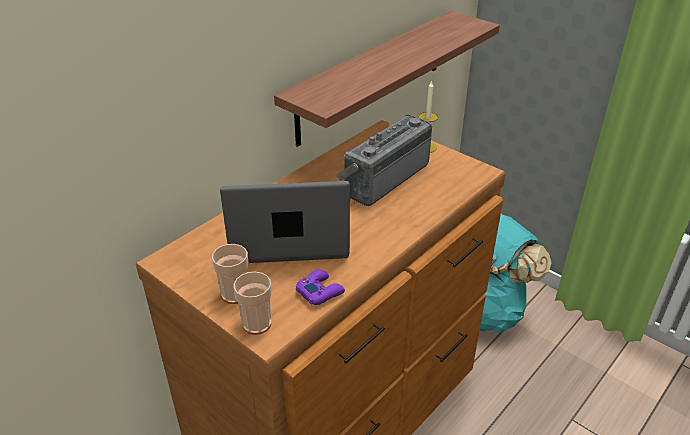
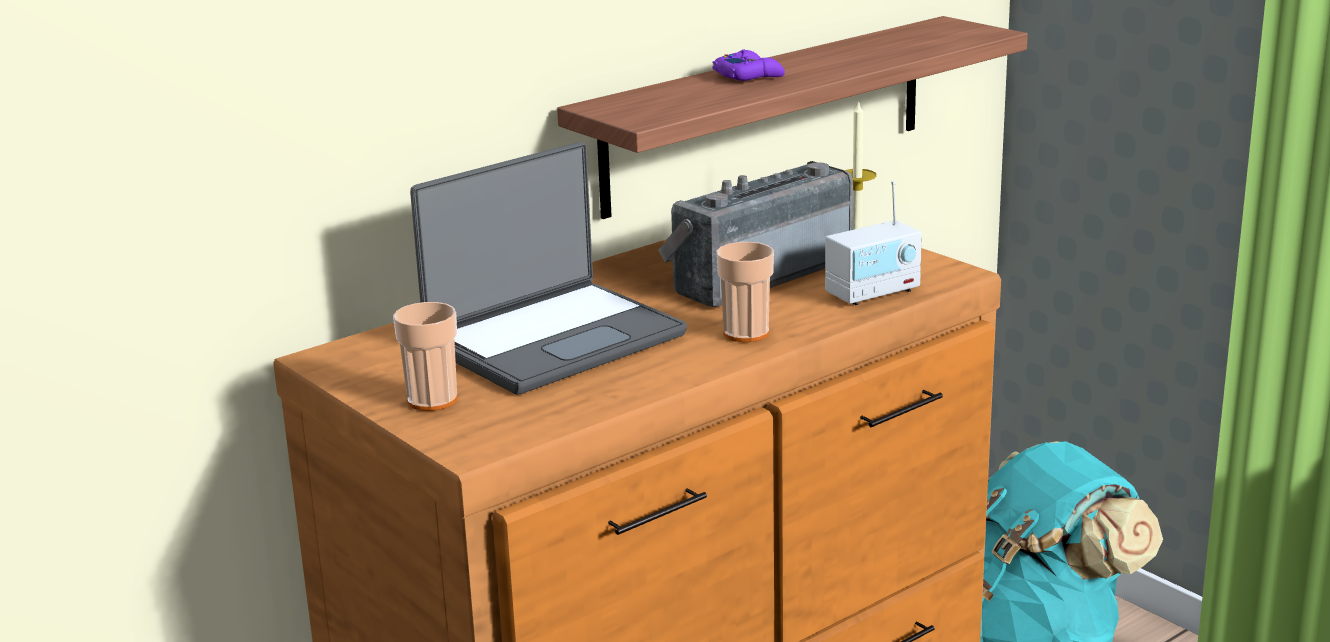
camera: 10 degrees right, 15 degrees down
laptop [220,181,350,263] -> laptop turned 135 degrees clockwise [410,142,687,395]
cup [234,272,271,335] -> cup moved to [717,242,774,342]
purple game controller [296,270,345,305] -> purple game controller moved to [713,49,785,81]
none -> radio [825,180,922,305]

